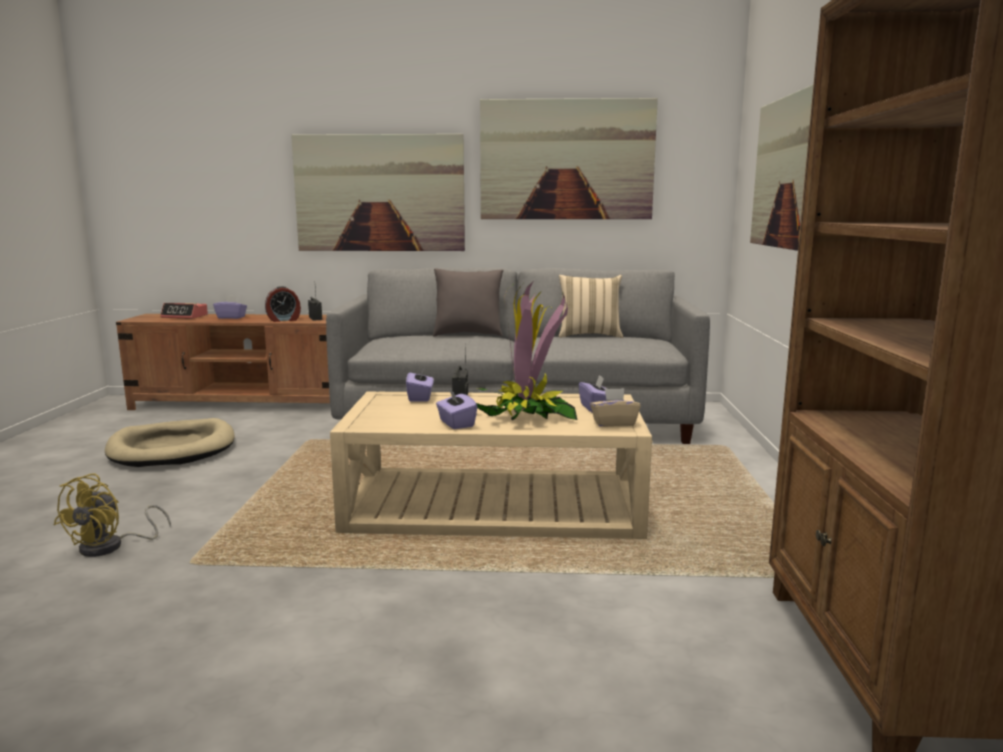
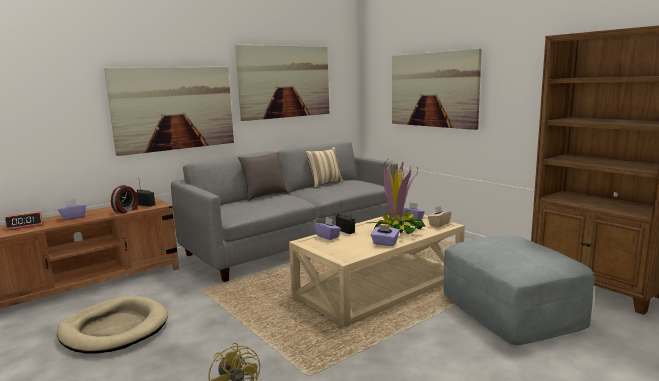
camera: 40 degrees left, 0 degrees up
none -> grey ottoman [444,236,594,345]

